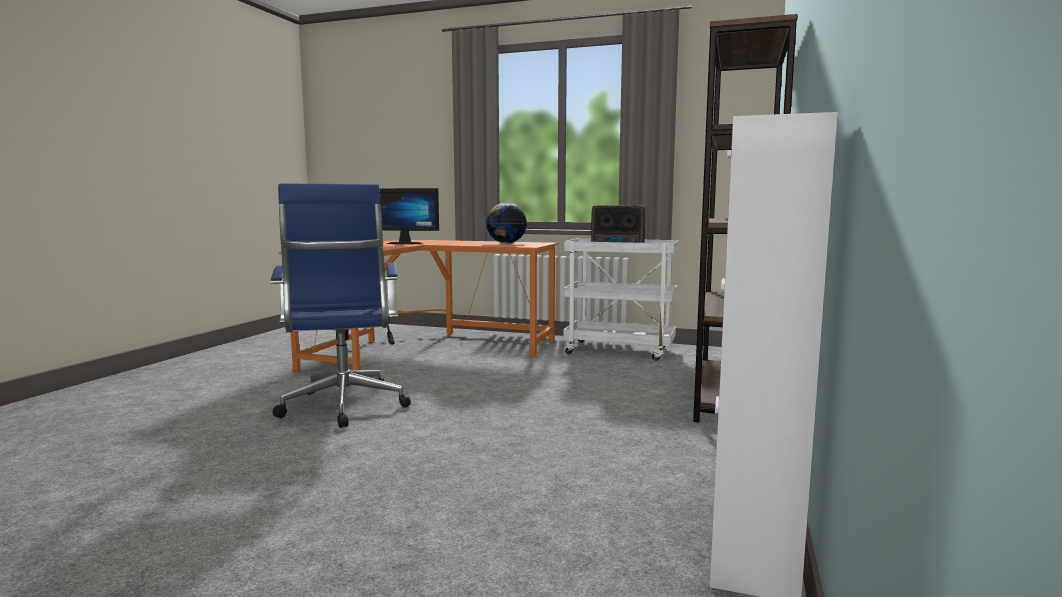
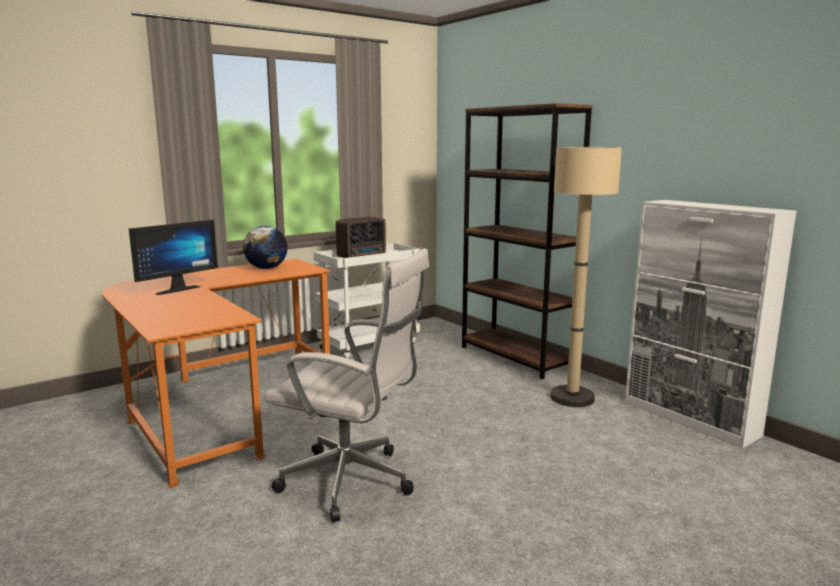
camera: 55 degrees left, 5 degrees up
blue office chair [270,184,411,428] -> white office chair [263,248,429,522]
none -> beige floor lamp [551,146,622,407]

